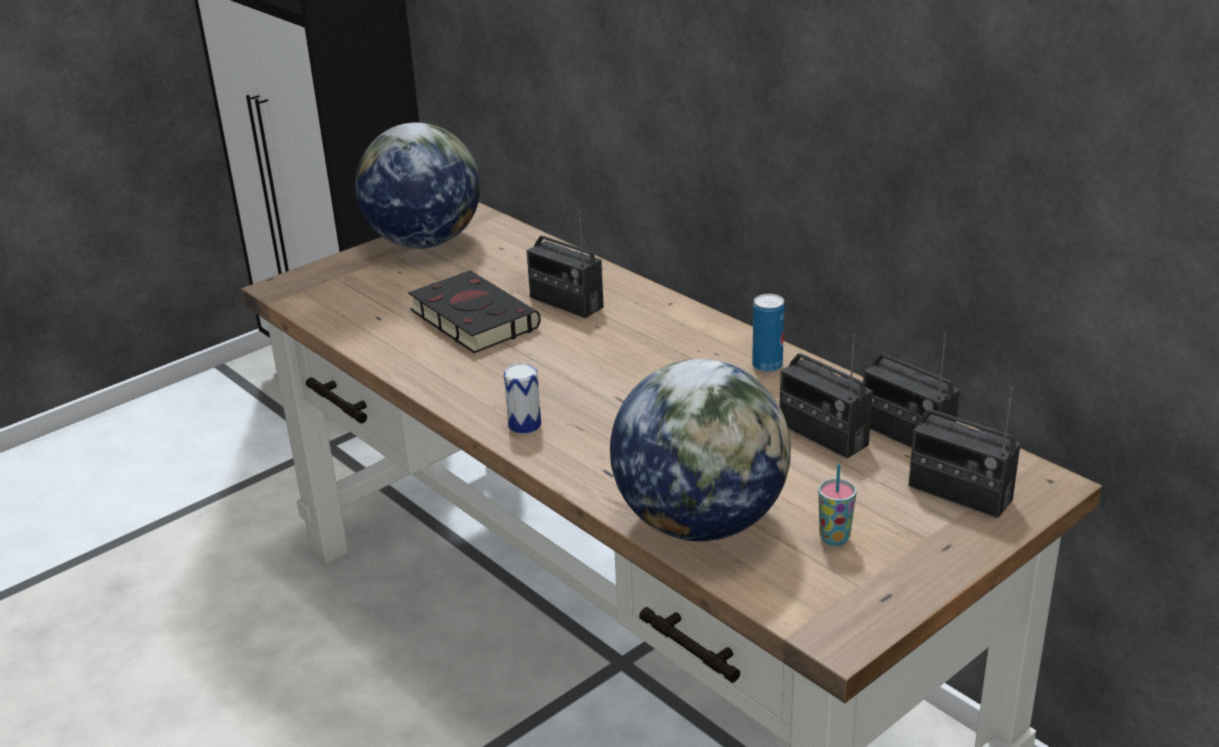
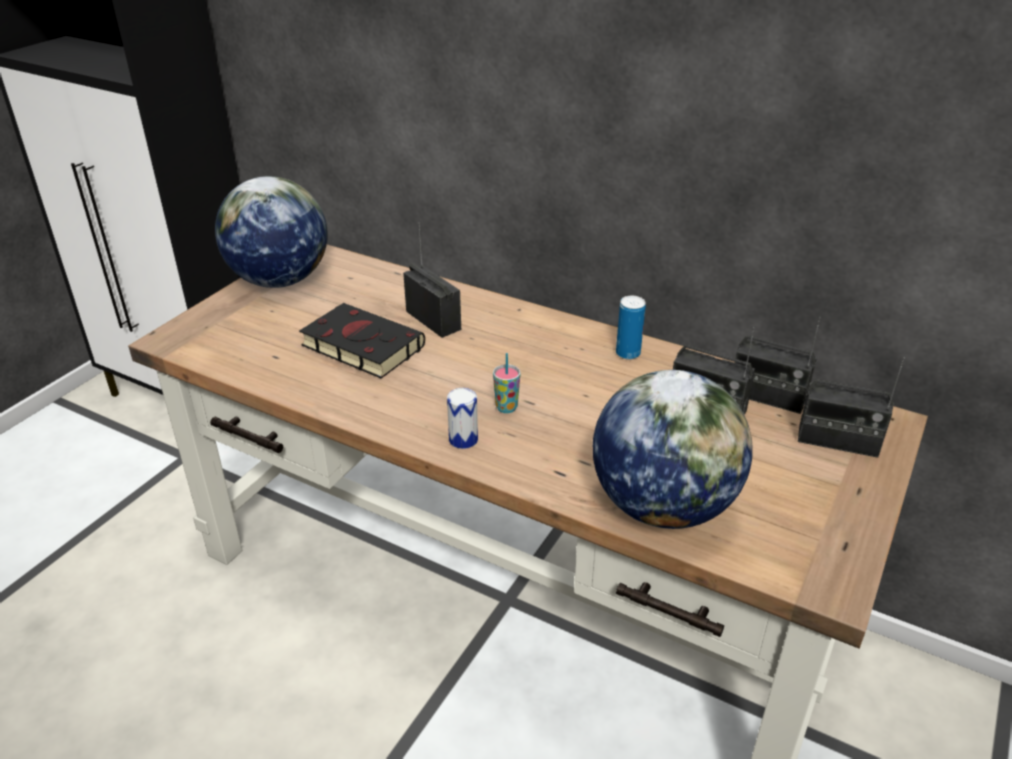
camera: 20 degrees left, 5 degrees up
radio [526,210,604,318] -> radio turned 150 degrees counterclockwise [403,222,461,338]
cup [818,463,857,546] -> cup moved to [493,353,520,413]

